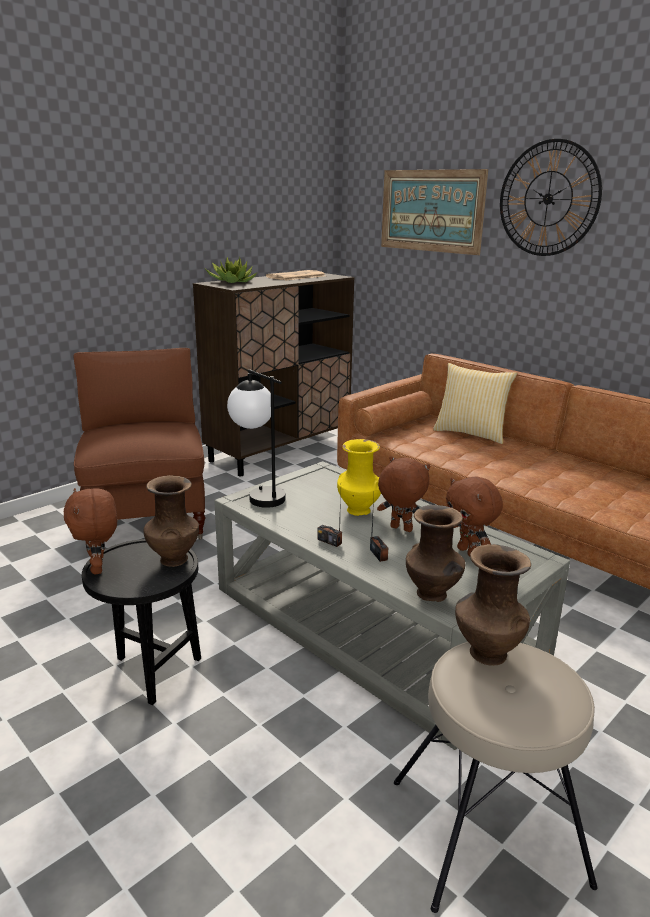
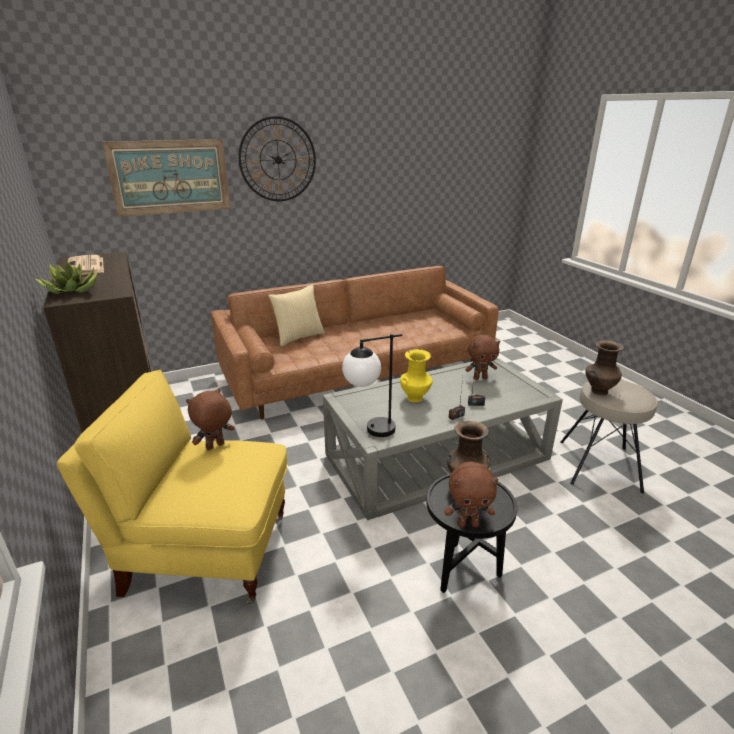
camera: 70 degrees left, 5 degrees up
brown armchair [73,348,205,540] -> yellow armchair [57,370,287,604]
brown plush toy [377,456,430,532] -> brown plush toy moved to [186,388,234,451]
brown vase [406,505,465,602] -> none

